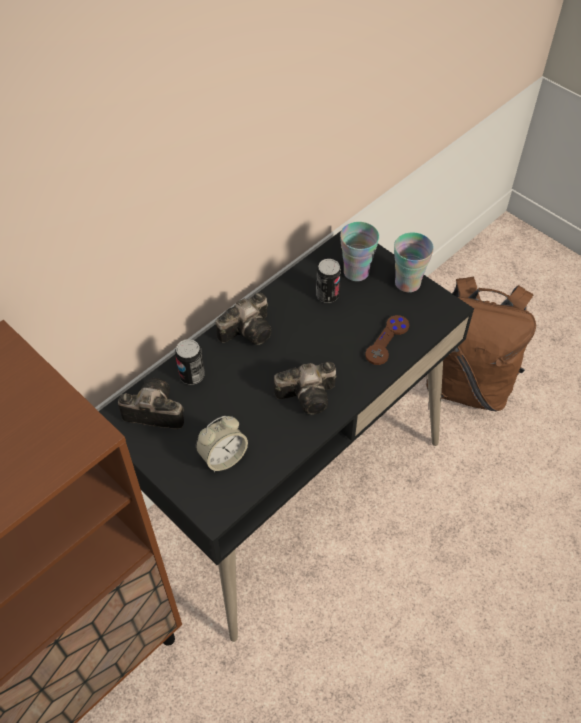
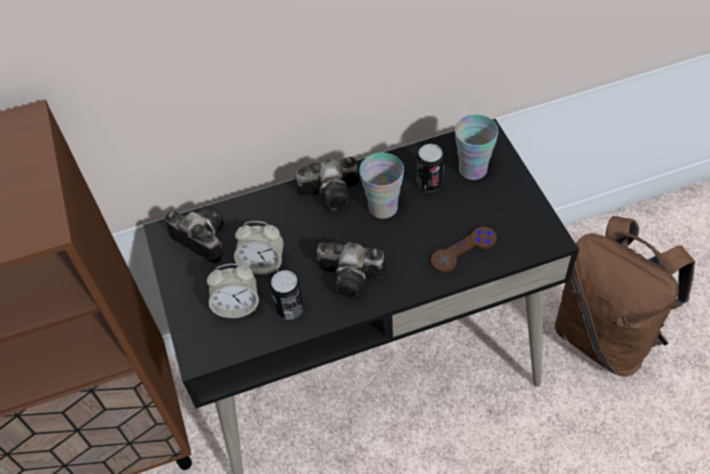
camera: 30 degrees right, 0 degrees up
can [175,339,205,385] -> can moved to [270,270,304,320]
cup [394,232,434,293] -> cup moved to [359,153,404,219]
none -> alarm clock [234,221,284,275]

